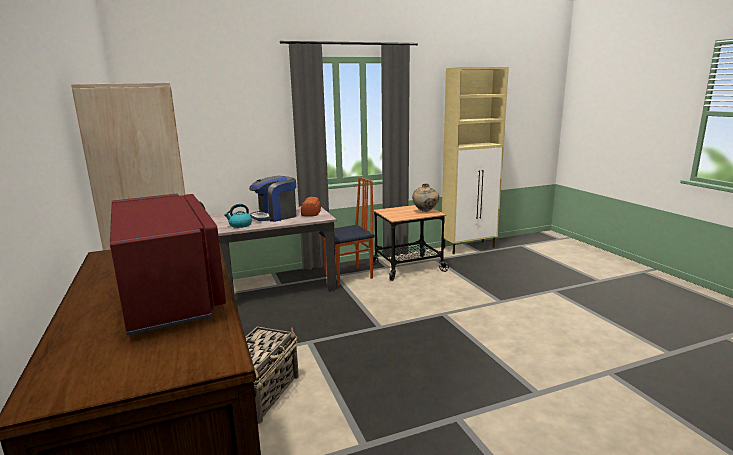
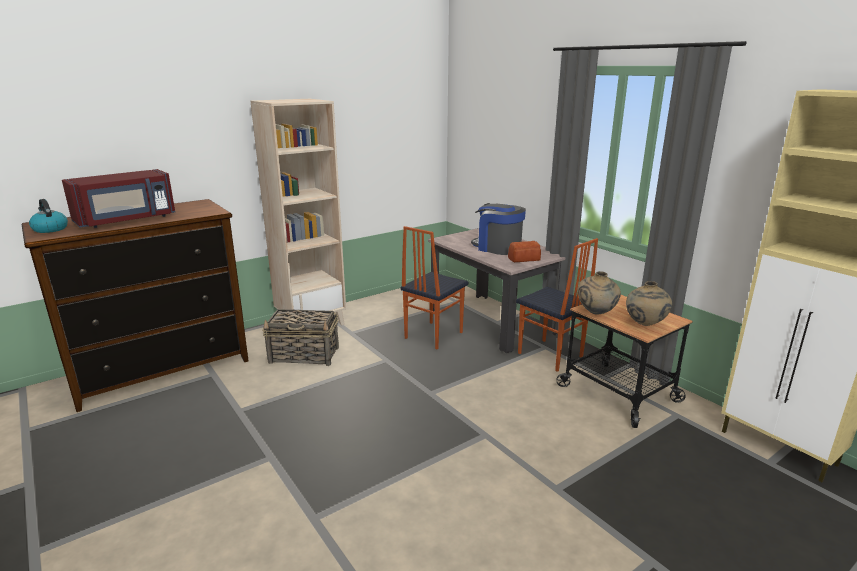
camera: 75 degrees right, 5 degrees up
kettle [224,204,252,228] -> kettle moved to [29,199,68,233]
none -> chair [400,226,468,349]
none -> beige vase [578,271,621,315]

